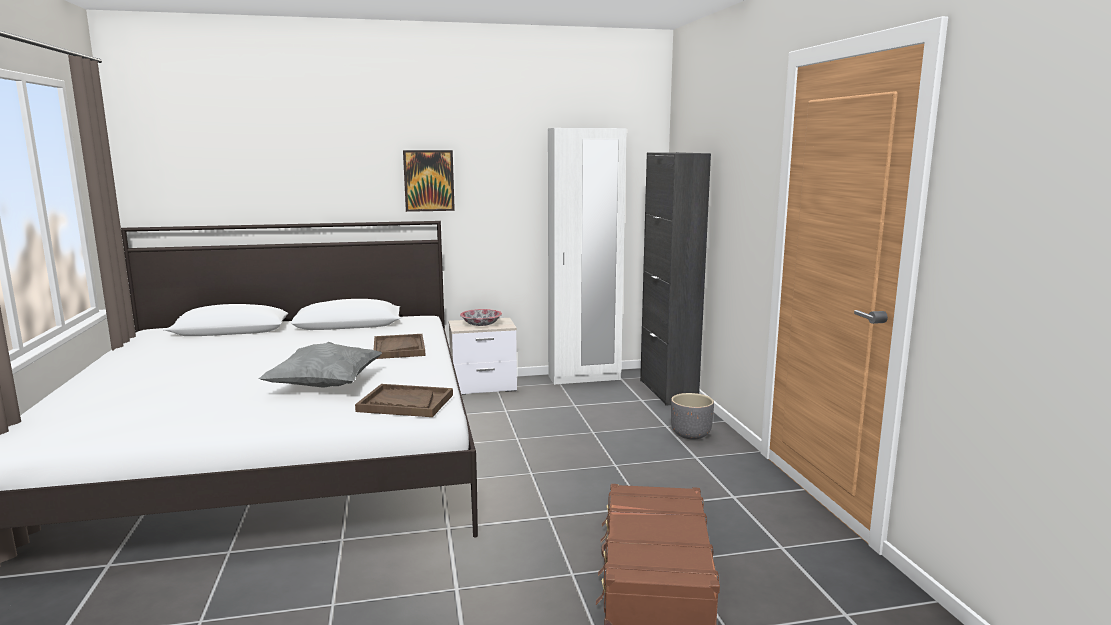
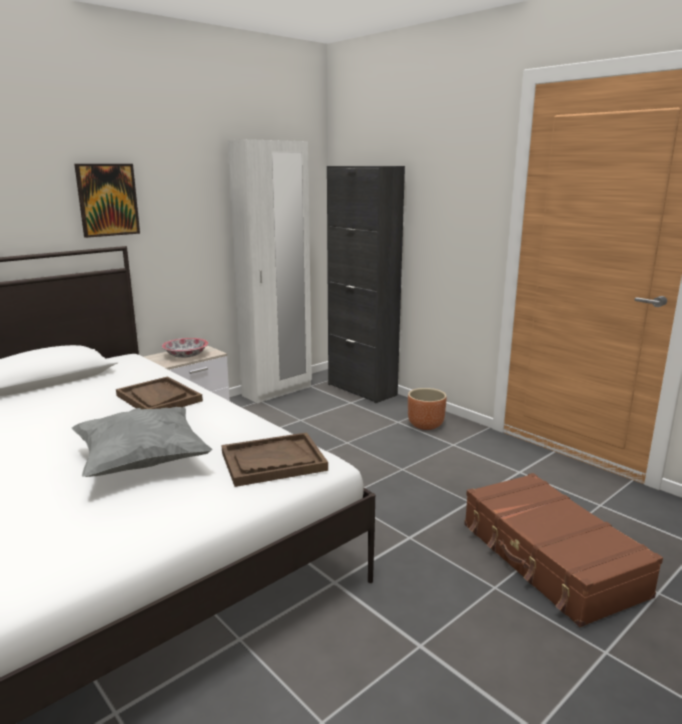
camera: 30 degrees left, 5 degrees up
grey planter [671,393,714,439] -> brown planter [408,388,447,430]

